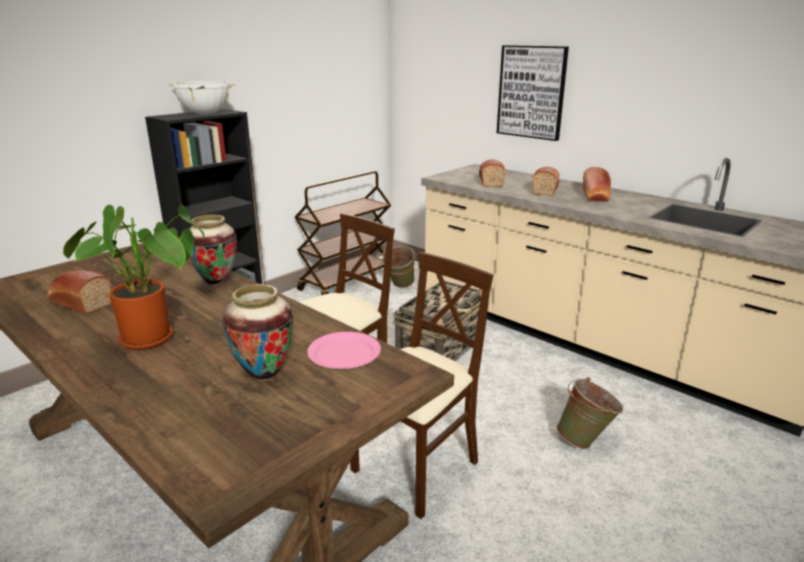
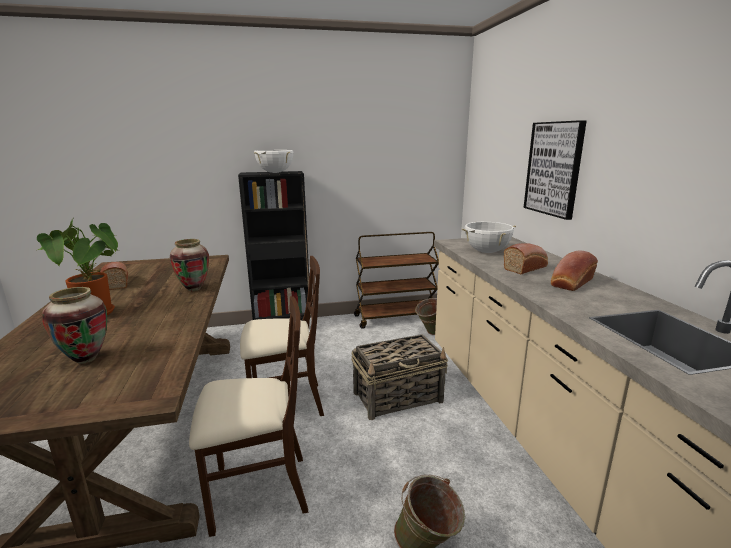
camera: 35 degrees right, 5 degrees down
pink plate [307,332,381,369] -> none
bread [479,159,505,187] -> white cooking pot [462,222,516,253]

